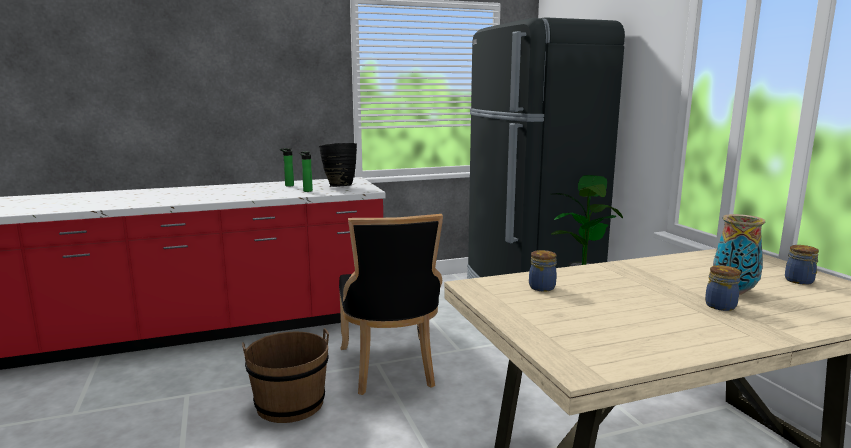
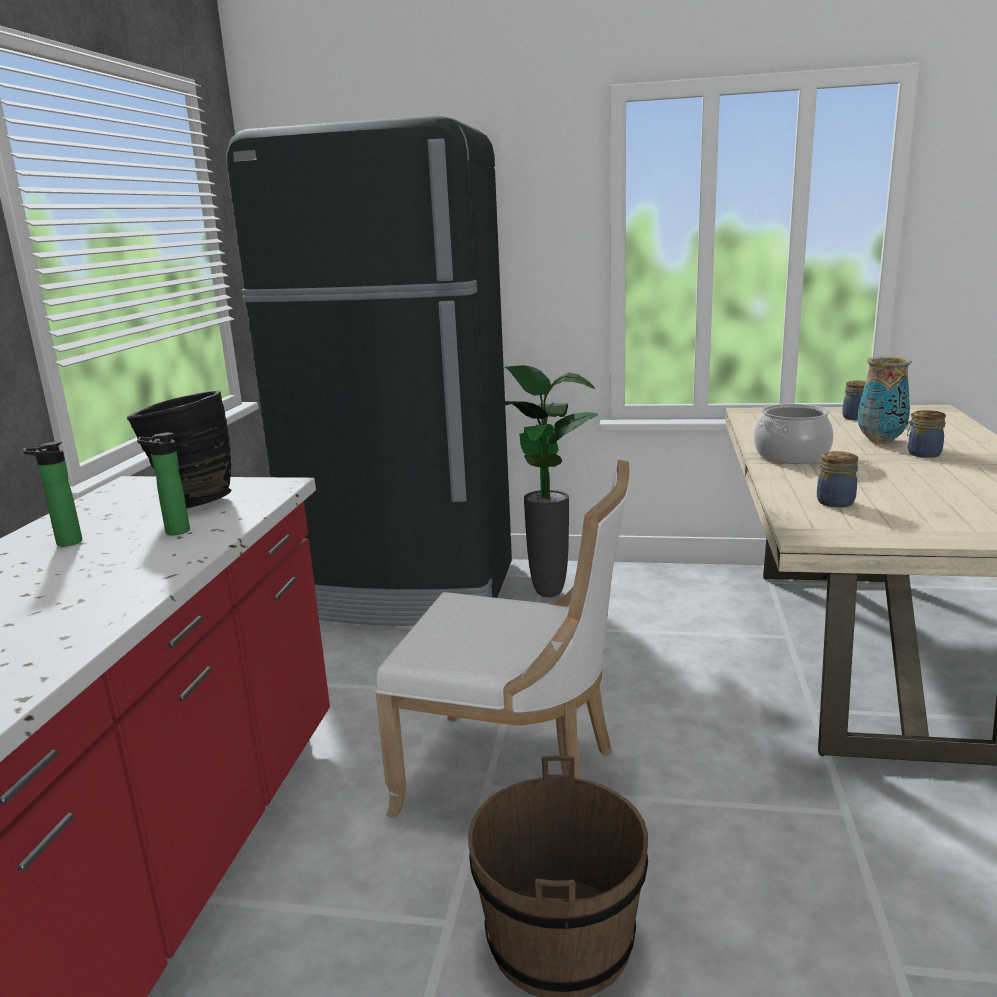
camera: 60 degrees left, 5 degrees up
black chair [339,214,443,395] -> white chair [375,460,629,818]
none -> cooking pot [754,404,834,463]

